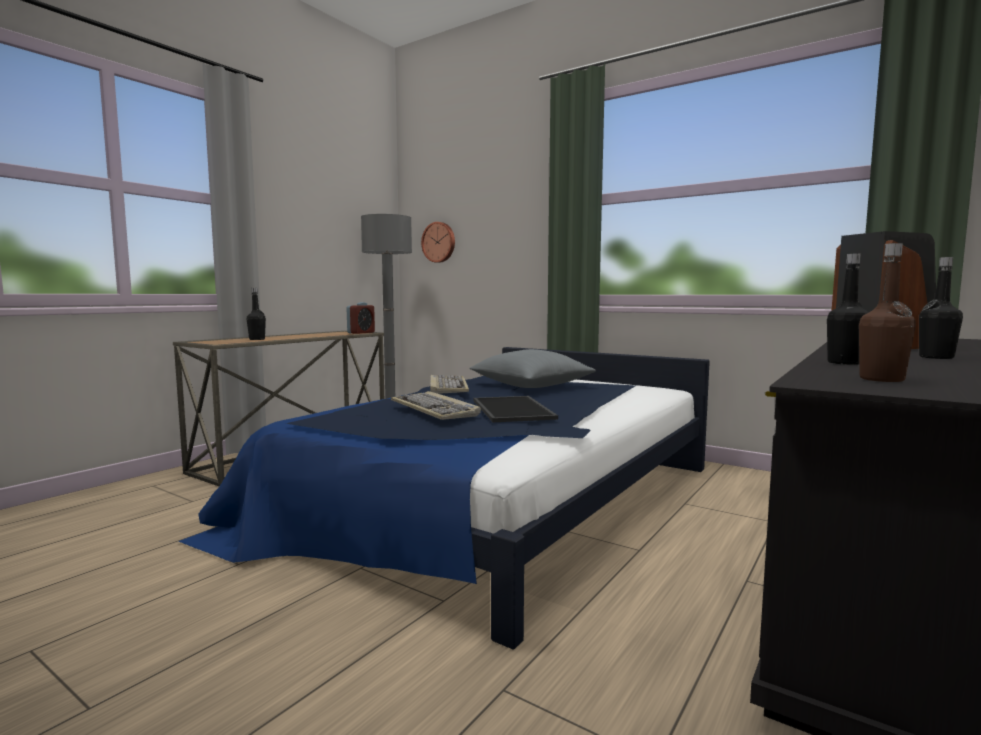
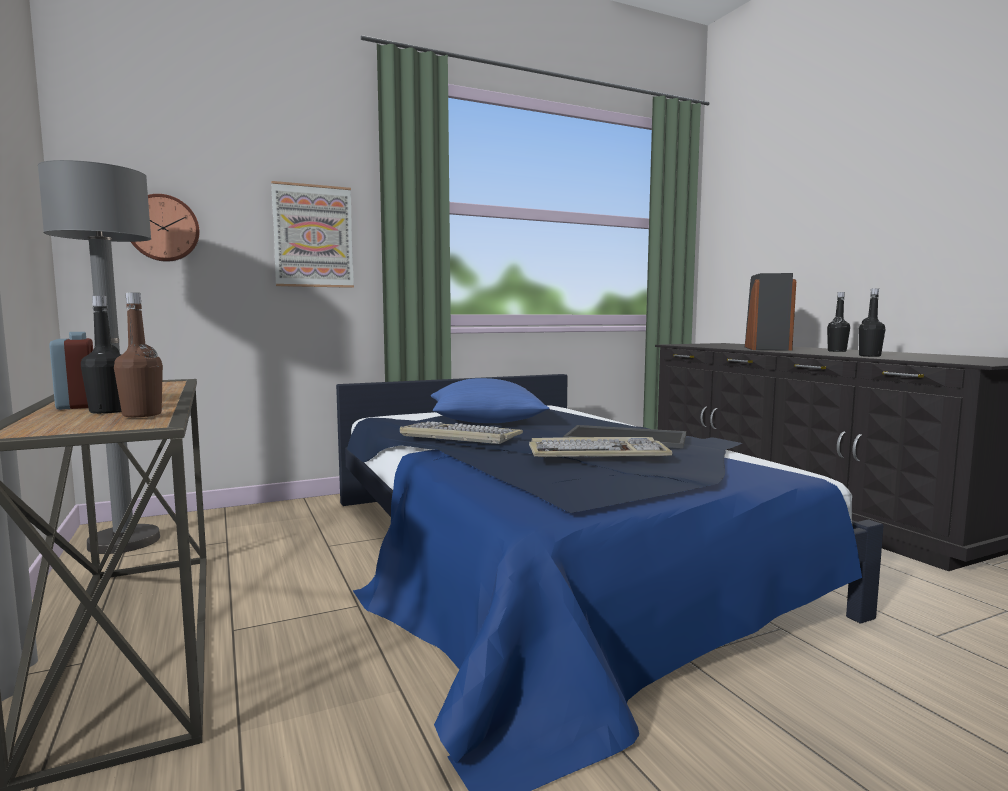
camera: 60 degrees left, 0 degrees up
alarm clock [347,302,375,334] -> alarm clock moved to [49,332,93,410]
grey pillow [469,349,596,388] -> blue pillow [431,378,549,423]
brown bottle [859,243,916,382] -> brown bottle moved to [114,293,163,417]
none -> picture [271,181,354,288]

